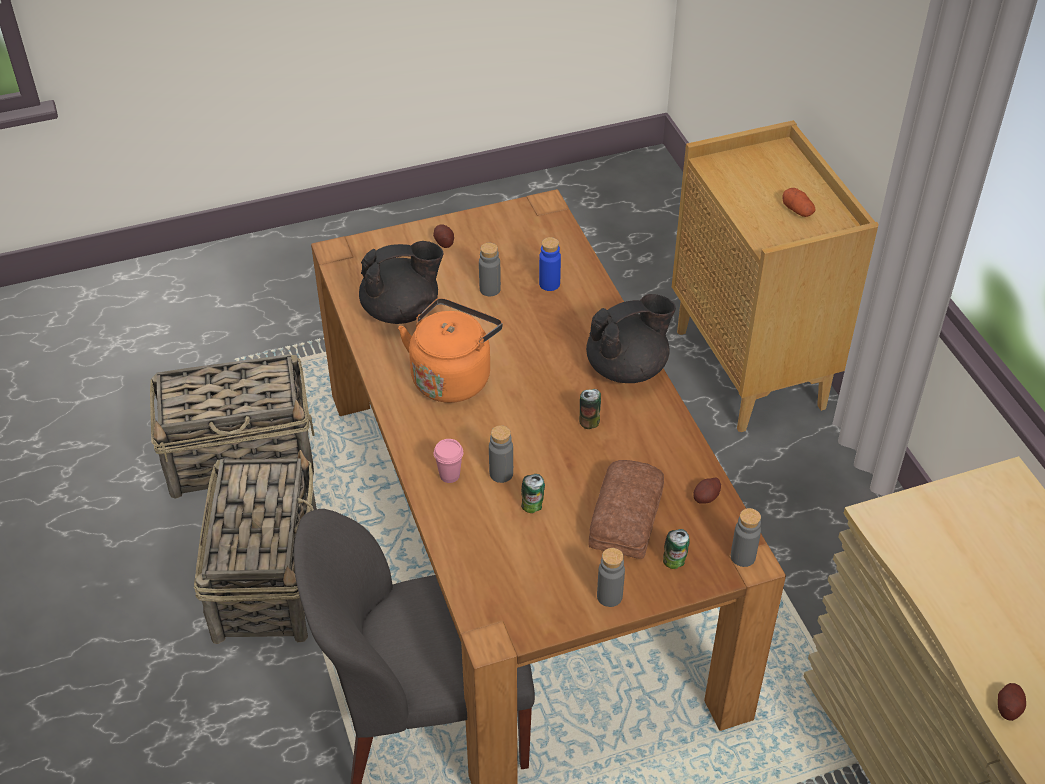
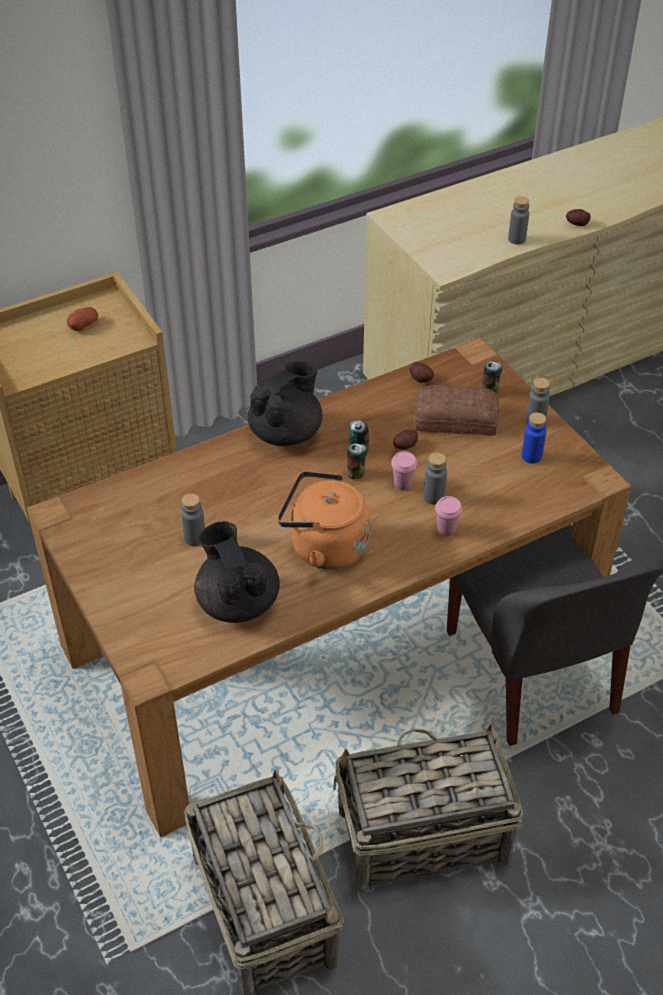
camera: 100 degrees left, 0 degrees up
potato [433,224,454,248] -> potato moved to [393,429,418,450]
can [521,474,545,513] -> can moved to [347,444,367,479]
blue bottle [539,237,561,291] -> blue bottle moved to [522,412,546,464]
black teapot [586,294,676,383] -> black teapot turned 75 degrees clockwise [248,361,322,446]
grey bottle [731,508,761,567] -> grey bottle moved to [508,196,529,244]
none -> pink cup [391,451,417,491]

